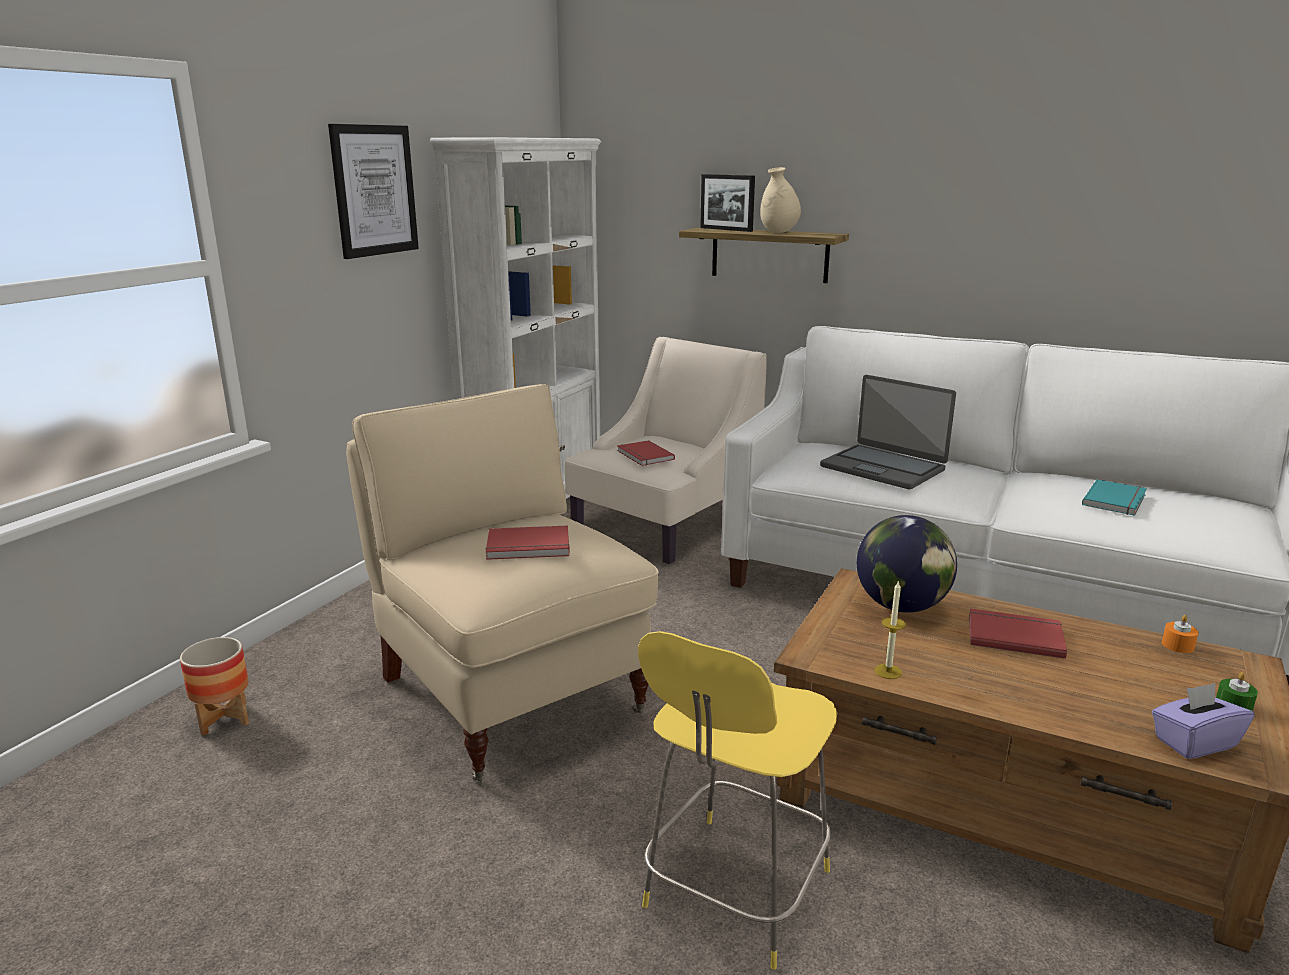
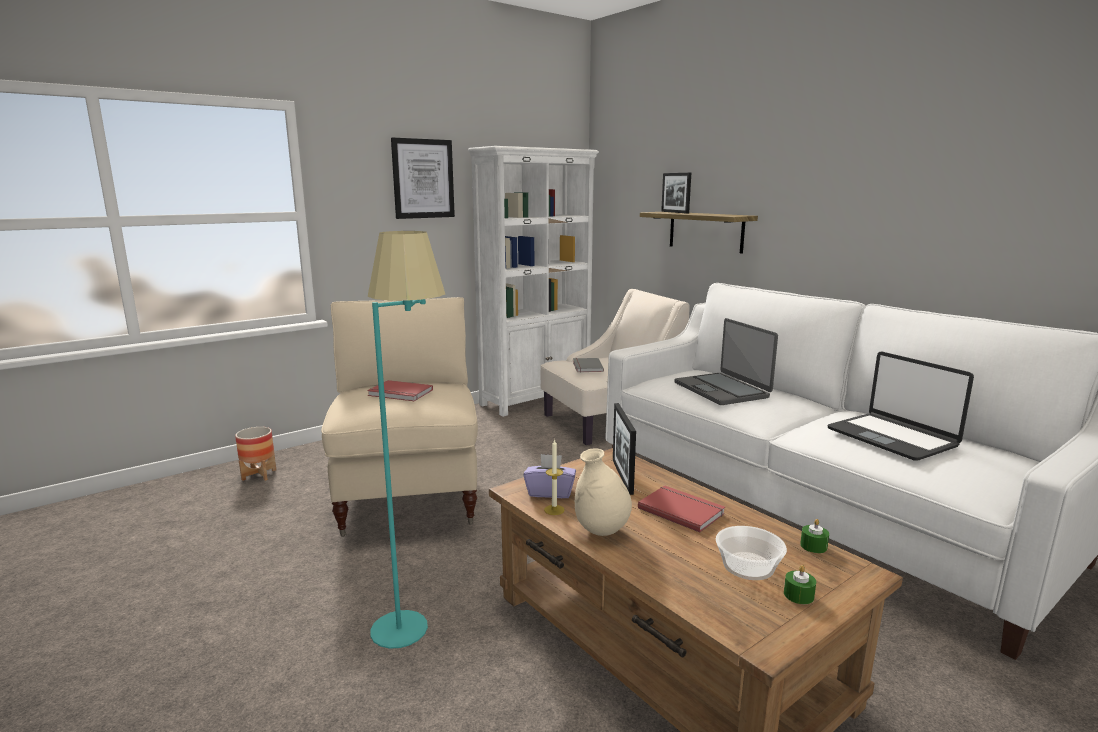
camera: 25 degrees right, 5 degrees down
red book [617,440,675,466] -> grey book [573,358,604,373]
yellow stool [638,631,837,970] -> turquoise floor lamp [368,231,445,649]
beige vase [760,167,801,233] -> beige vase moved to [575,448,632,536]
globe [857,515,957,613] -> picture frame [613,403,636,495]
turquoise book [1082,479,1147,516] -> laptop [827,352,974,461]
purple tissue box [1152,683,1254,759] -> purple tissue box moved to [523,454,576,498]
orange candle [1162,615,1199,653] -> green candle [800,519,829,553]
none -> bowl [716,526,787,580]

